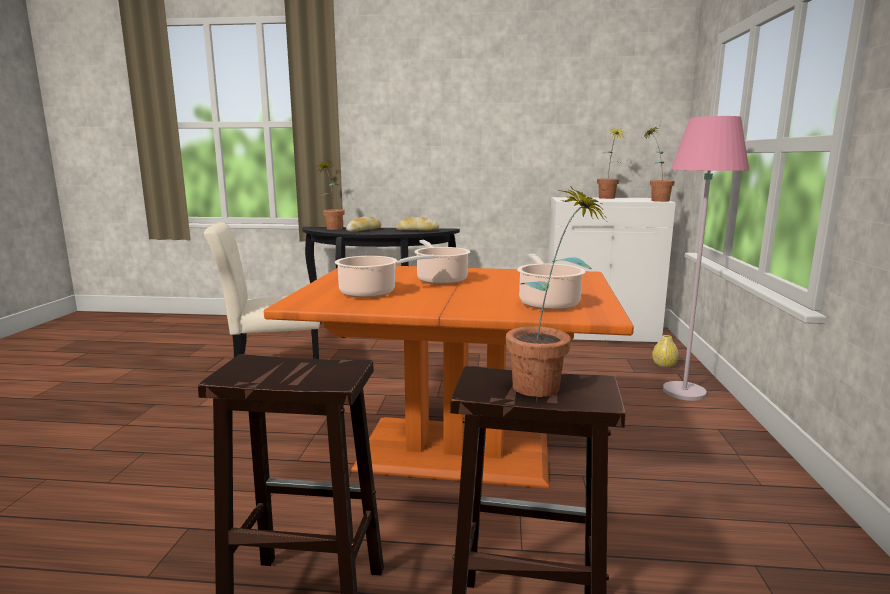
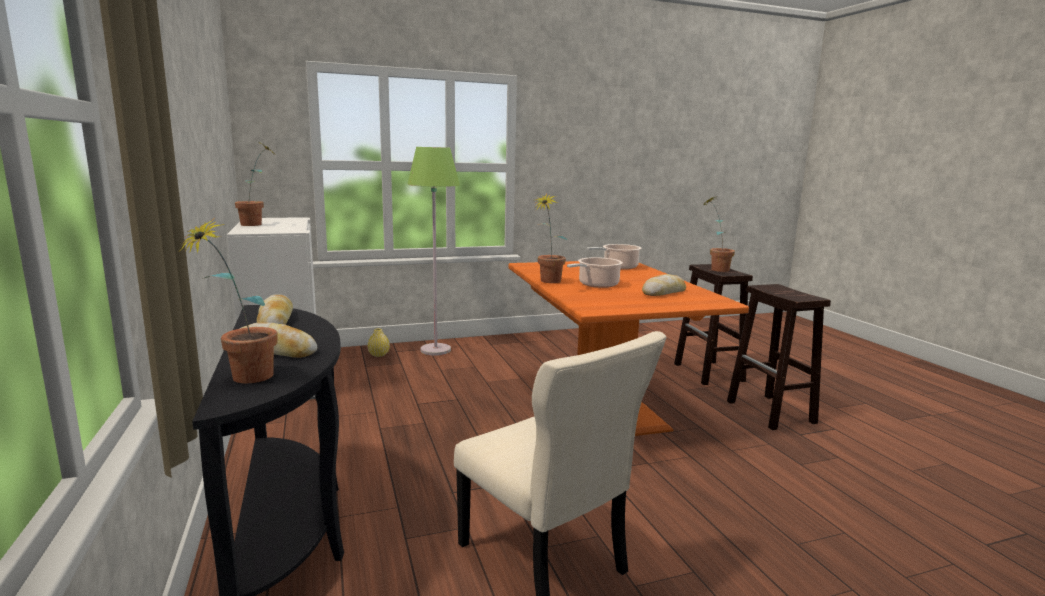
camera: 115 degrees left, 0 degrees up
cooking pot [335,255,435,298] -> bread [642,274,686,296]
potted plant [642,127,675,202] -> potted plant moved to [536,193,568,283]
pink floor lamp [663,116,749,401] -> green floor lamp [407,147,460,355]

